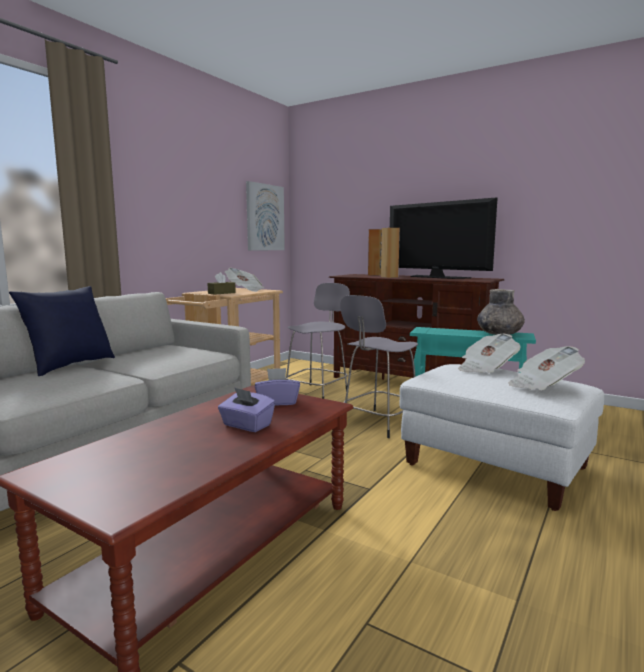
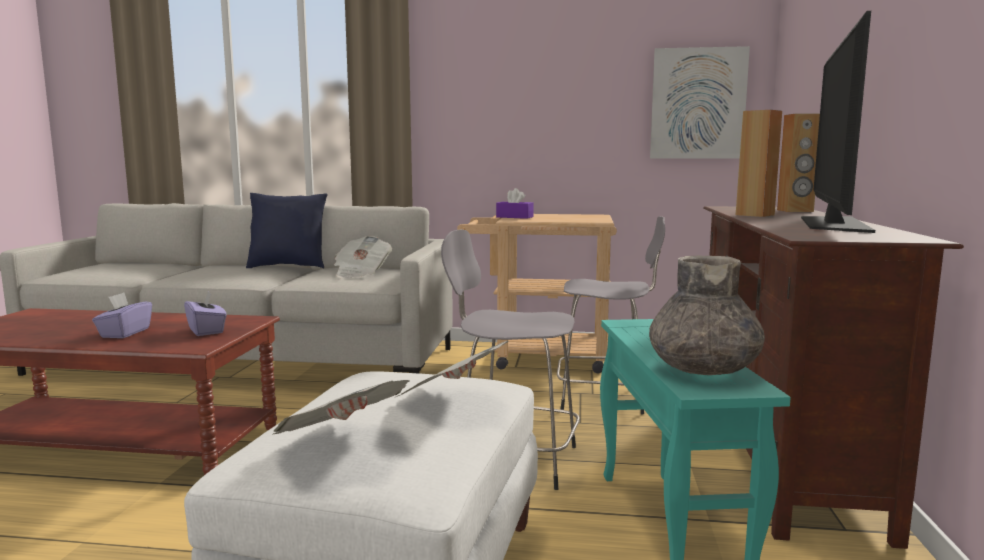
camera: 65 degrees right, 0 degrees up
brown tissue box [208,272,236,295] -> purple tissue box [496,188,534,219]
newspaper [225,268,264,292] -> newspaper moved to [334,236,392,278]

